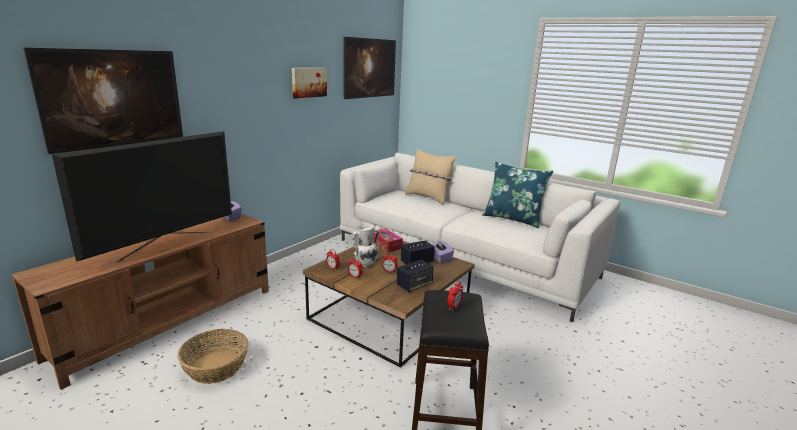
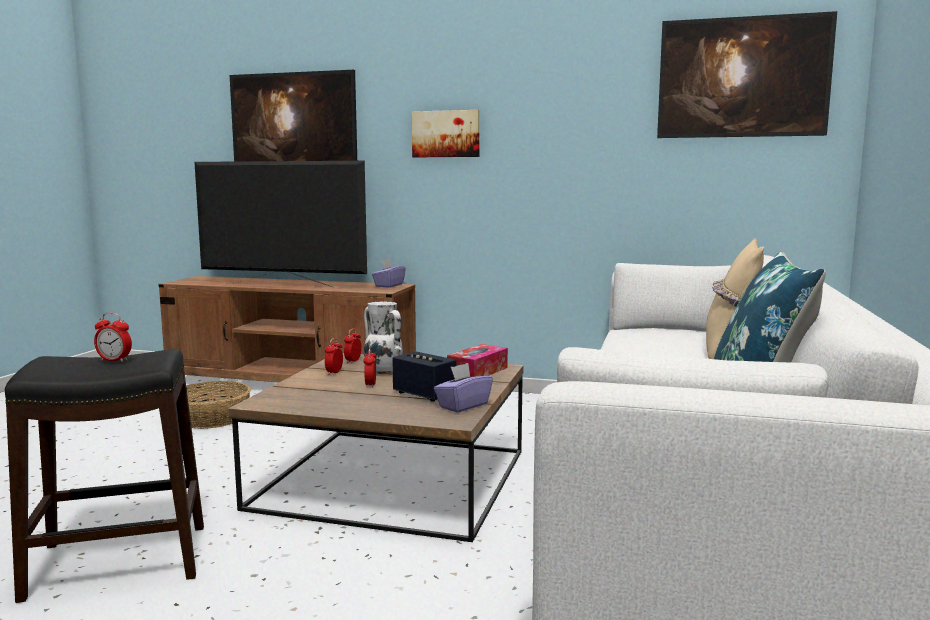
camera: 70 degrees right, 10 degrees down
picture [292,68,327,98] -> picture moved to [412,110,480,157]
speaker [397,260,434,292] -> none

